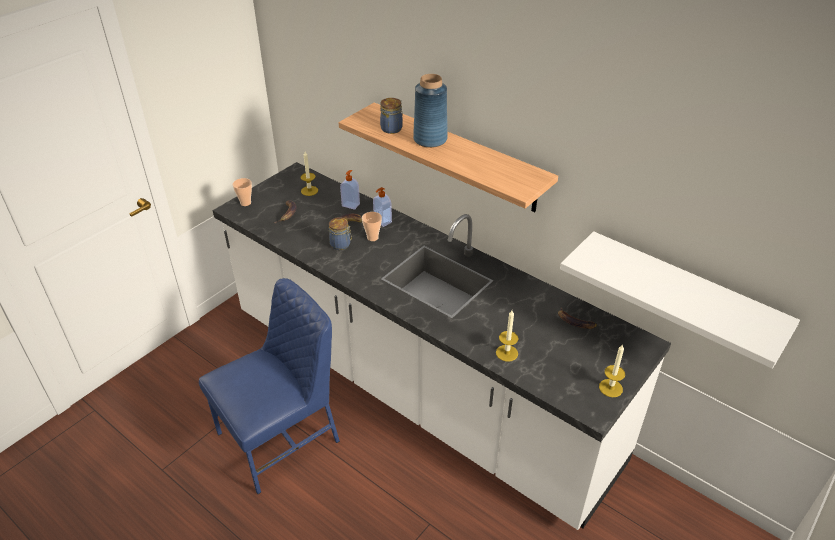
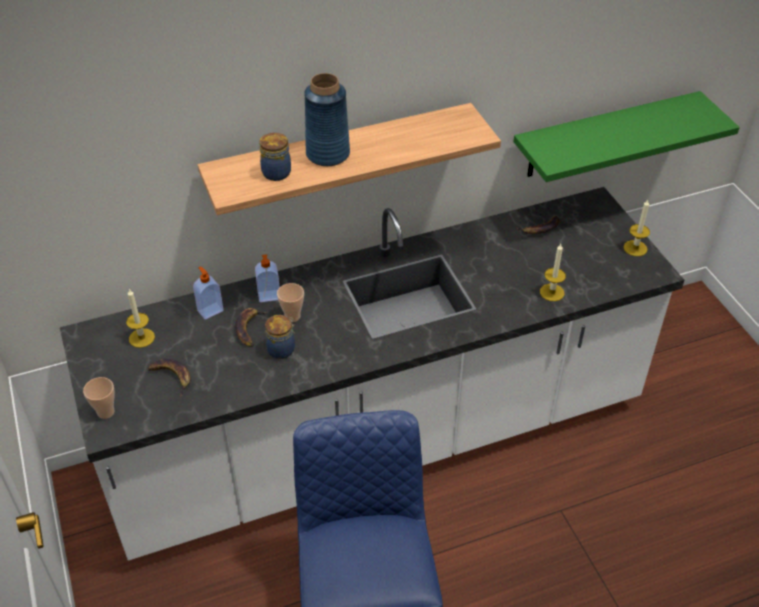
camera: 60 degrees left, 5 degrees up
white shelf [560,231,800,369] -> green shelf [514,91,740,182]

